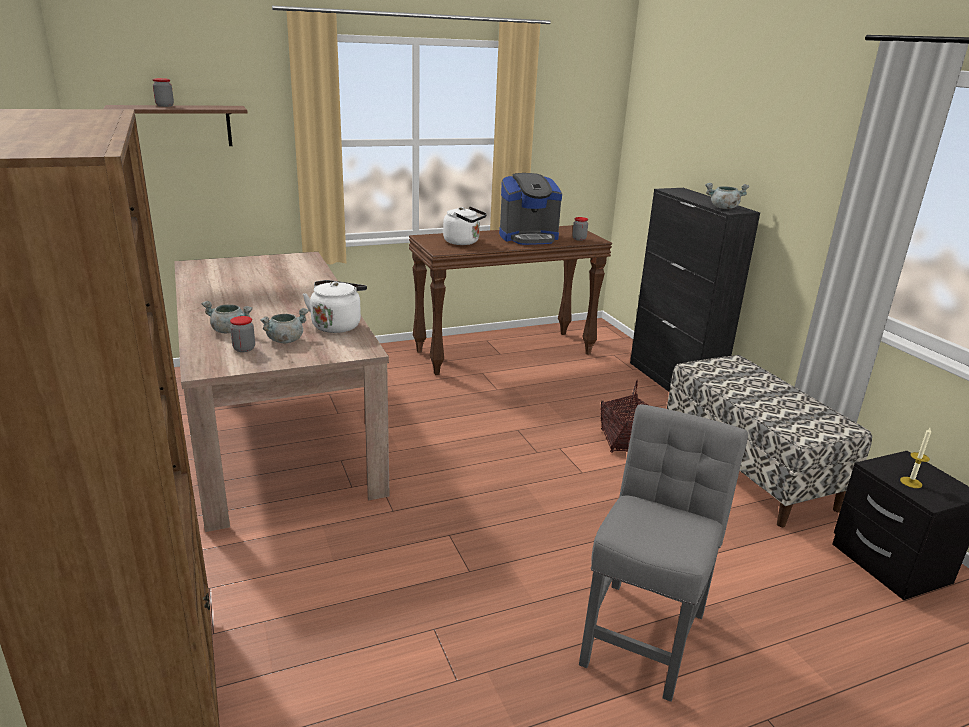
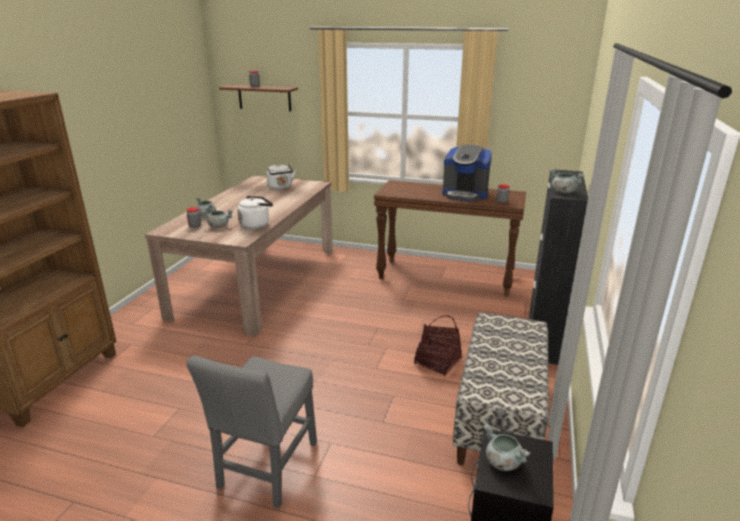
camera: 40 degrees right, 0 degrees up
white kettle [443,206,487,245] -> white kettle moved to [266,164,296,189]
grey chair [579,404,748,702] -> grey chair turned 135 degrees clockwise [186,355,317,509]
candle [900,428,931,488] -> grey cooking pot [484,424,531,471]

